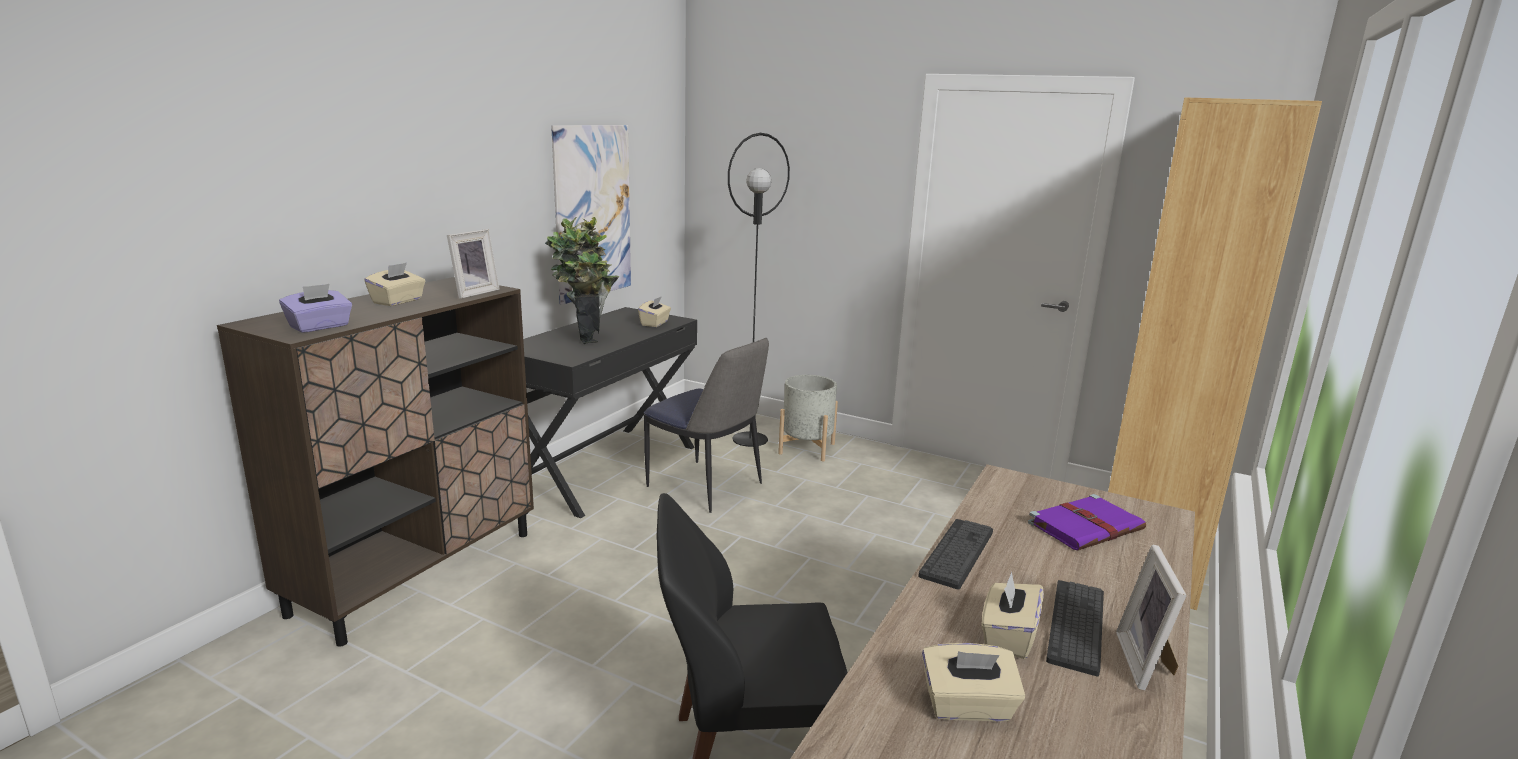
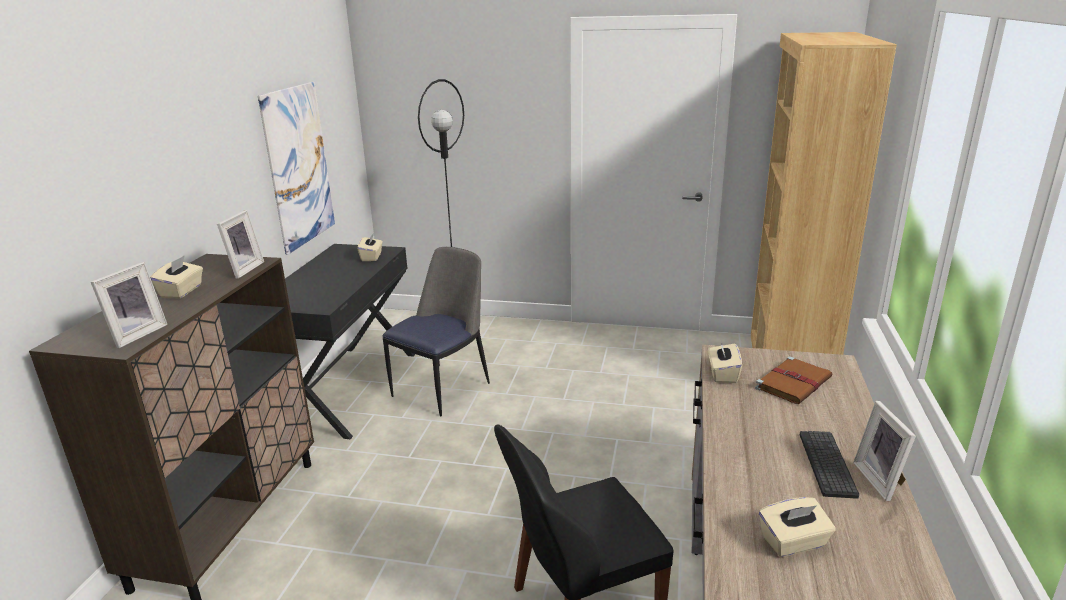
camera: 15 degrees left, 5 degrees up
purple tissue box [279,284,352,333] -> picture frame [91,262,168,348]
potted plant [545,217,619,344] -> none
chair [644,338,769,513] -> chair turned 75 degrees counterclockwise [382,247,490,416]
grey planter [778,375,838,461] -> none
keyboard [918,519,993,590] -> none
beige tissue box [981,572,1044,659] -> beige tissue box moved to [708,341,742,383]
purple book [1028,494,1146,550] -> brown book [755,356,833,404]

